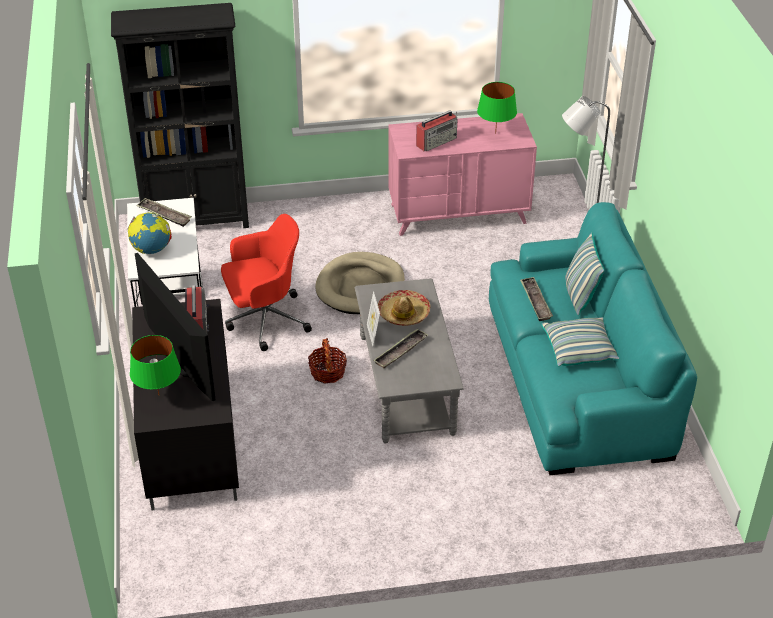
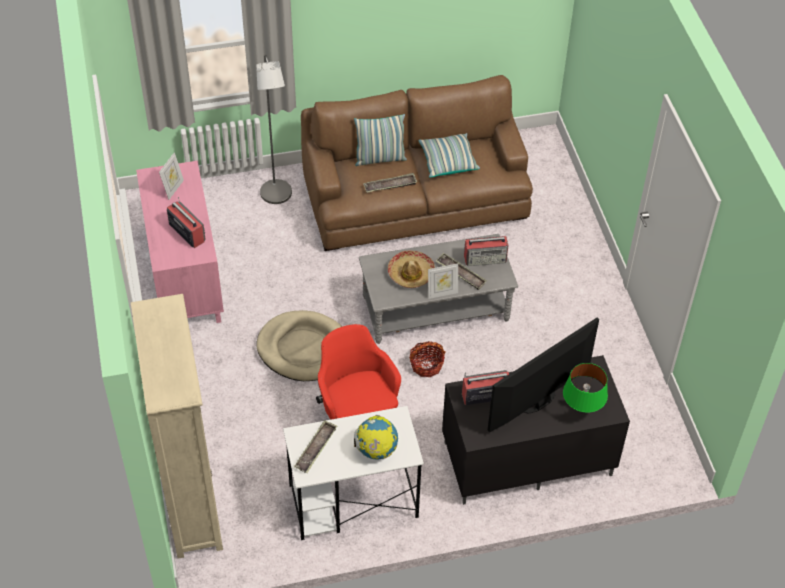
camera: 95 degrees left, 10 degrees up
black bookcase [111,3,249,228] -> beige bookcase [131,294,223,559]
green table lamp [477,82,517,134] -> picture frame [159,152,184,200]
turquoise sofa [489,202,697,475] -> brown sofa [301,75,533,251]
none -> radio [464,236,508,266]

